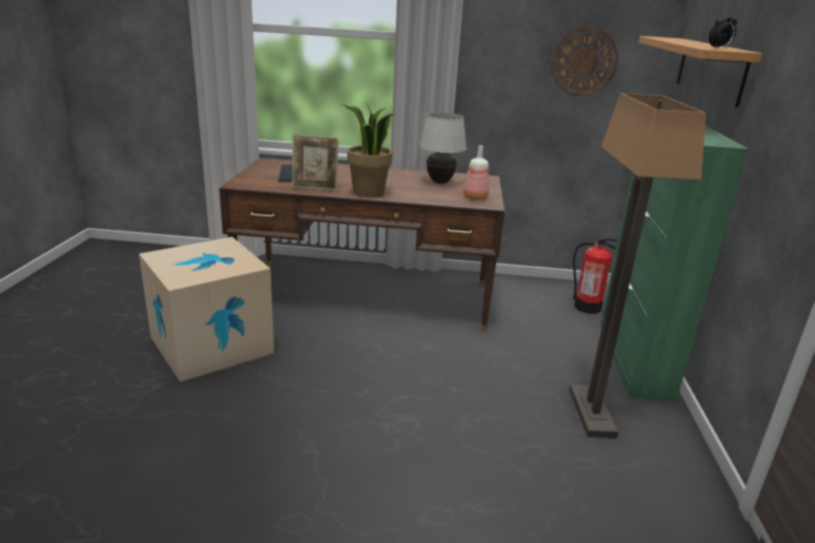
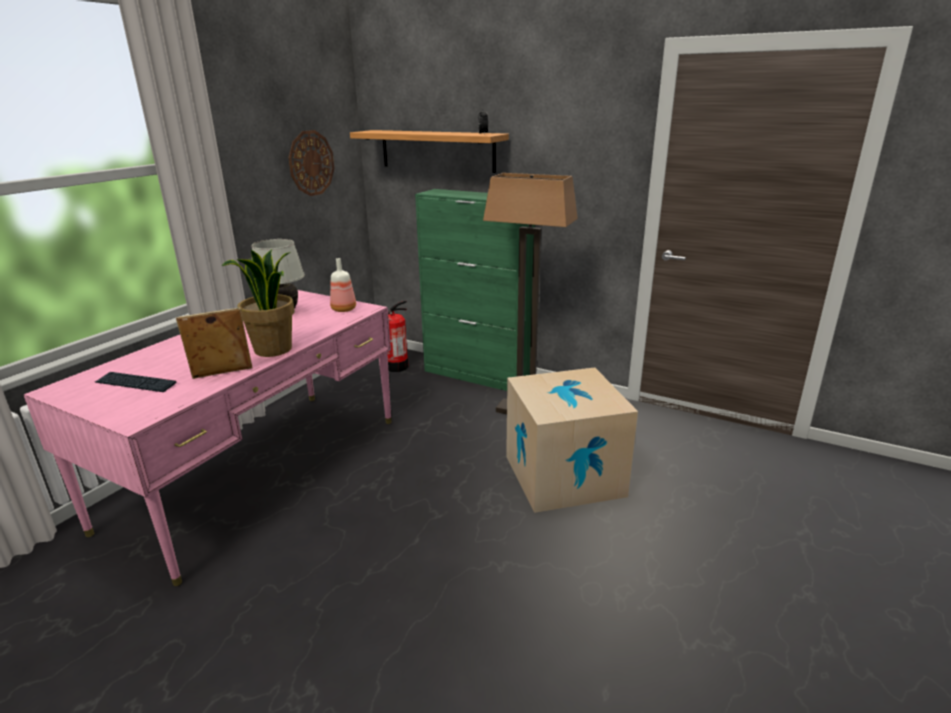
camera: 65 degrees left, 0 degrees up
cardboard box [139,237,274,382] -> cardboard box moved to [506,367,638,513]
brown desk [219,158,505,332] -> pink desk [24,290,391,586]
picture frame [292,134,339,191] -> picture frame turned 135 degrees counterclockwise [176,308,253,379]

